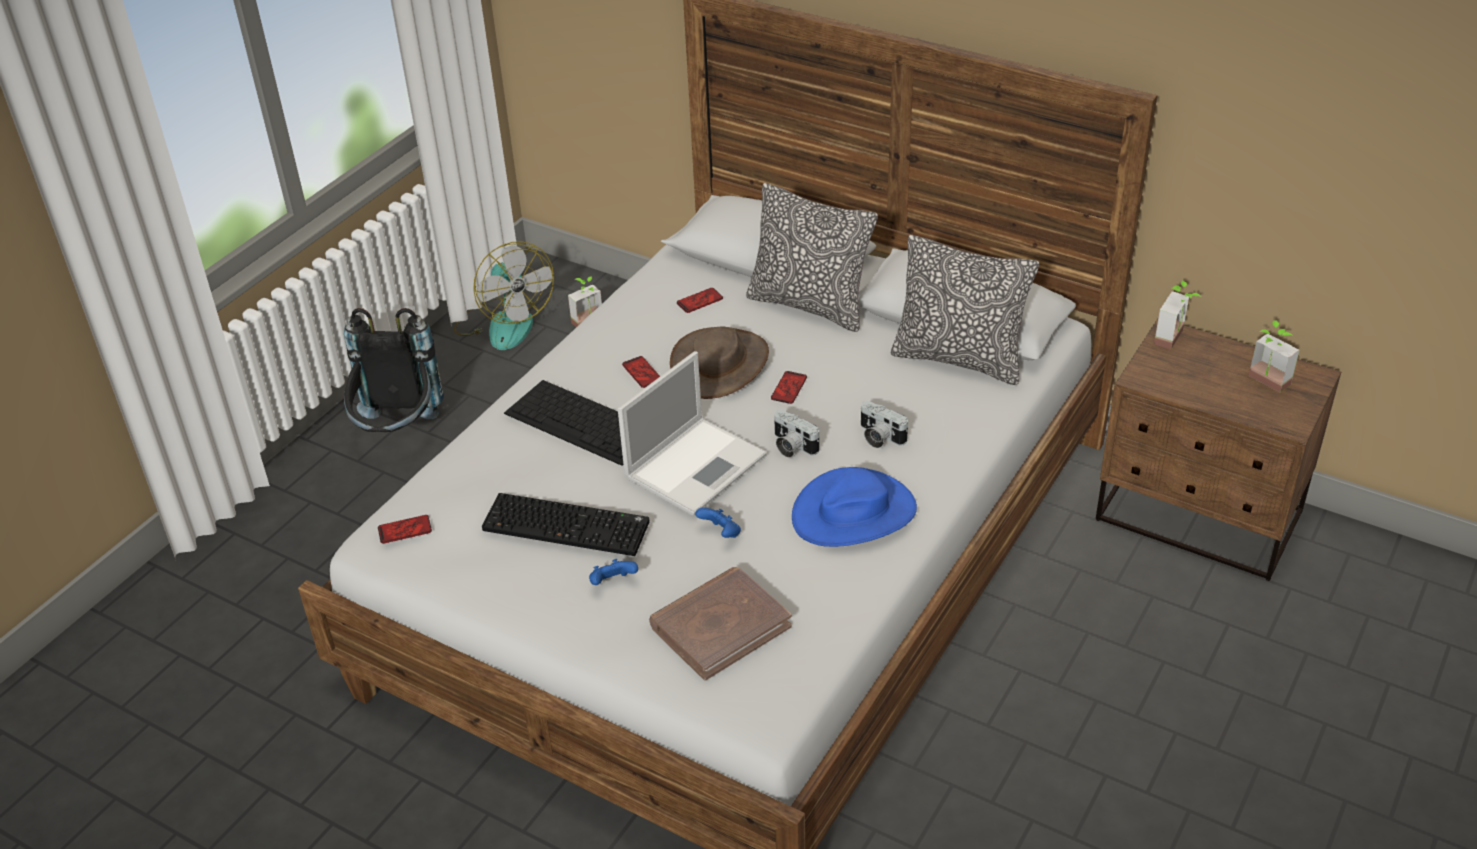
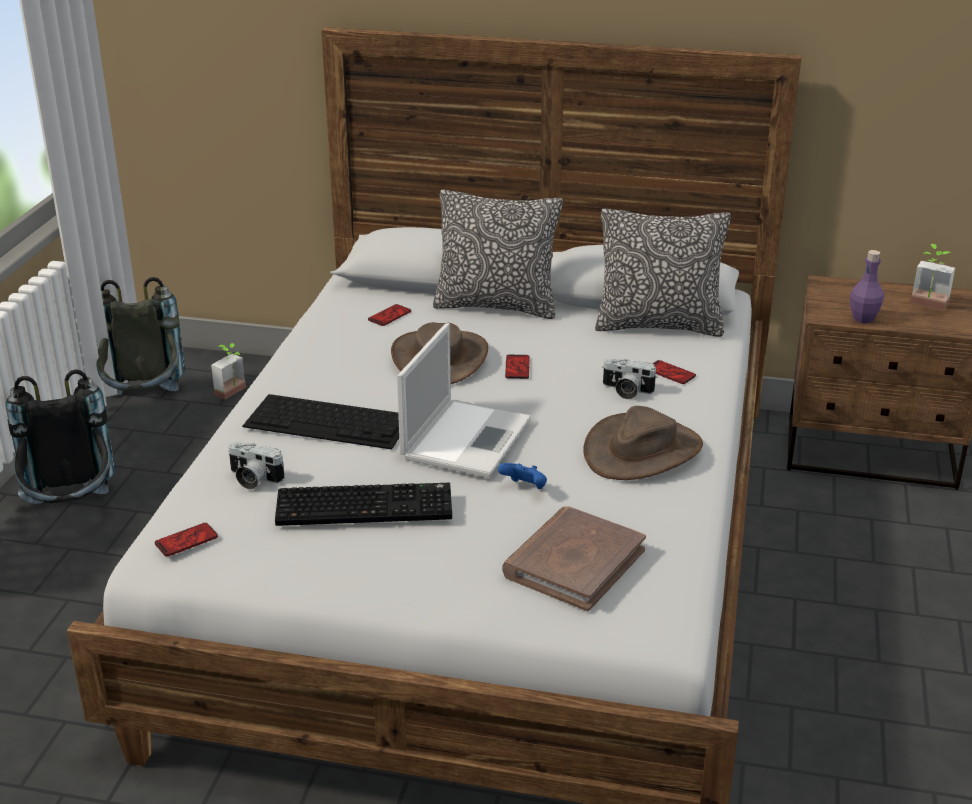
camera: 20 degrees left, 10 degrees down
fan [454,242,554,350] -> grey backpack [96,277,185,395]
blue game controller [589,559,638,585] -> none
phone [622,356,660,388] -> phone moved to [652,360,696,384]
camera [774,410,819,457] -> camera moved to [228,442,285,489]
blue hat [792,467,917,547] -> brown hat [583,406,703,480]
potted plant [1154,281,1201,349] -> none
none -> purple bottle [850,250,884,324]

